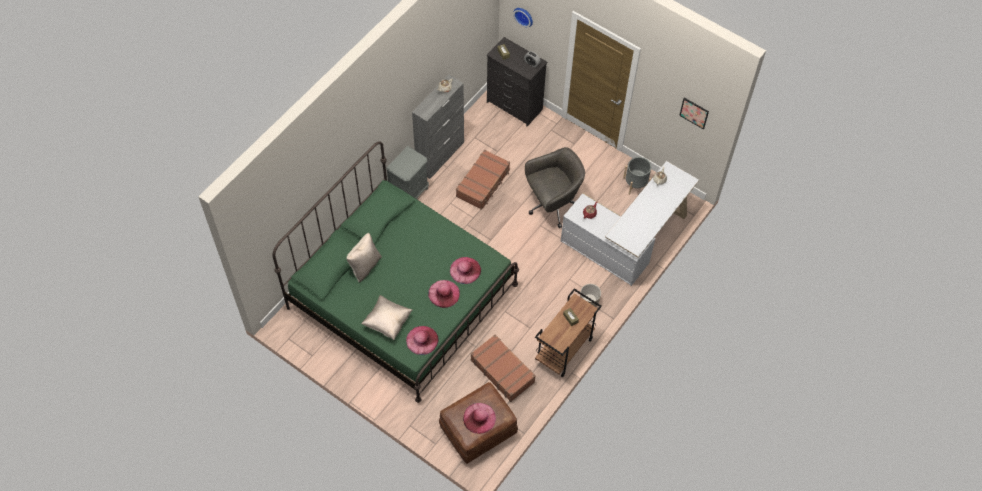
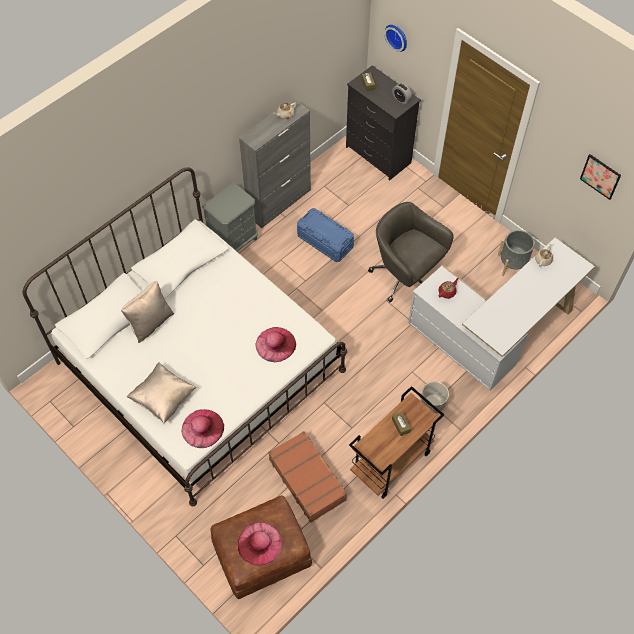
camera: 10 degrees right, 0 degrees up
green bed [272,142,519,403] -> white bed [23,167,347,506]
pink hat [428,280,460,308] -> none
brown suitcase [456,150,510,210] -> blue storage box [297,208,354,262]
grey office chair [525,147,585,228] -> grey office chair turned 120 degrees counterclockwise [368,202,453,302]

